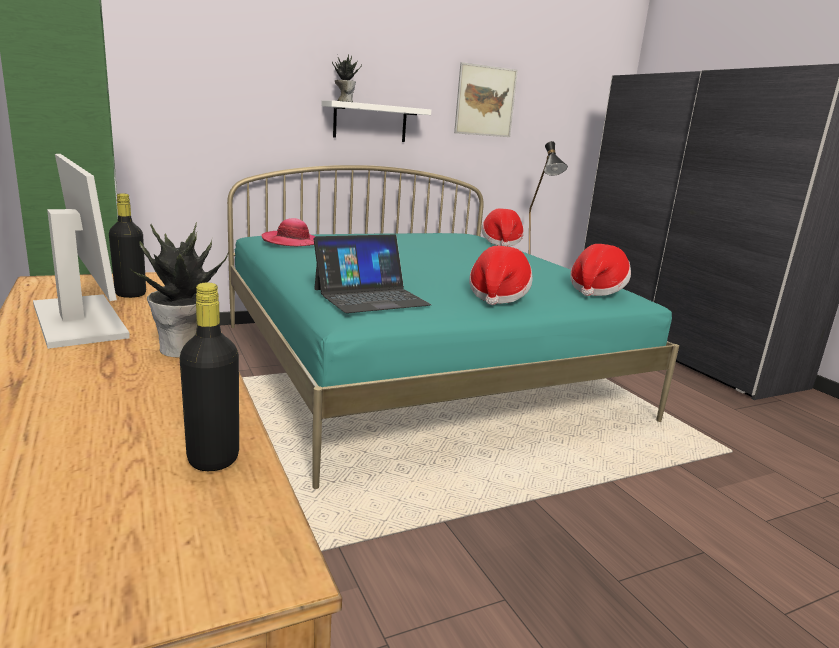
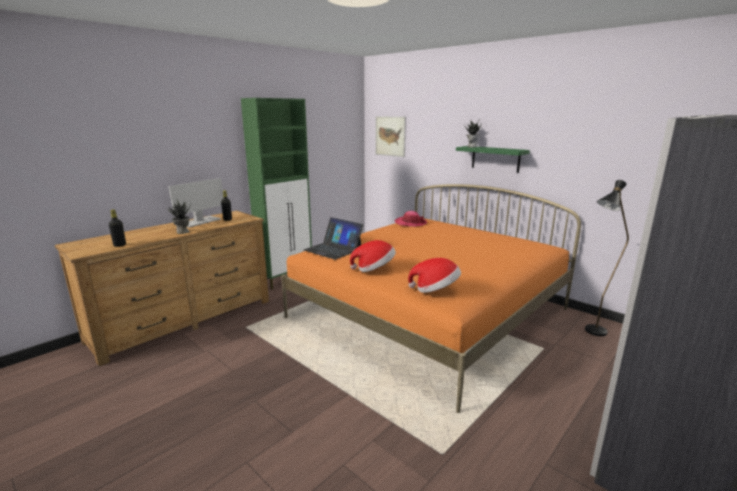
camera: 70 degrees right, 0 degrees up
turquoise bed [227,165,679,489] -> orange bed [281,184,581,413]
white shelf [321,100,431,142] -> green shelf [456,146,530,173]
picture [454,62,518,137] -> picture moved to [375,116,406,157]
hat [482,208,524,247] -> none

